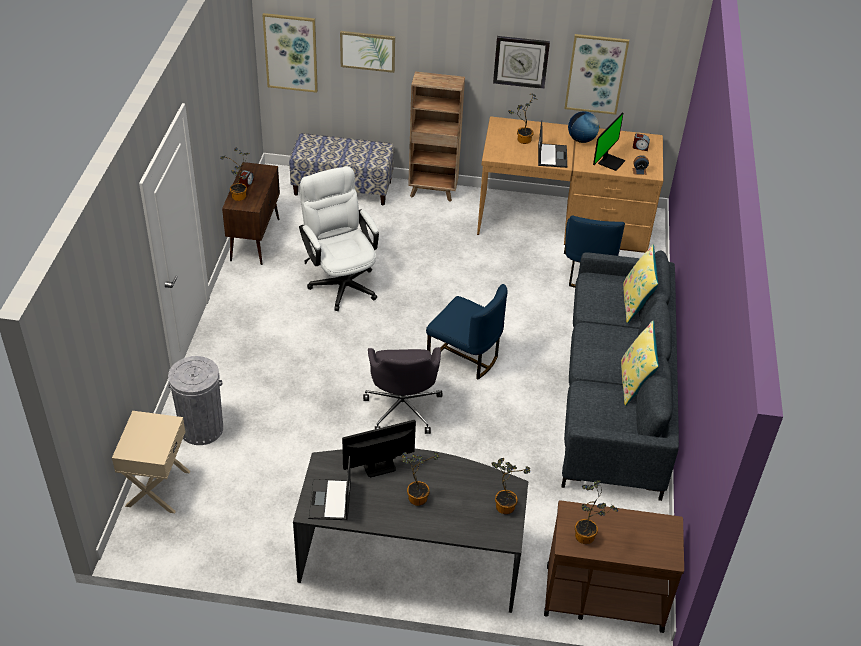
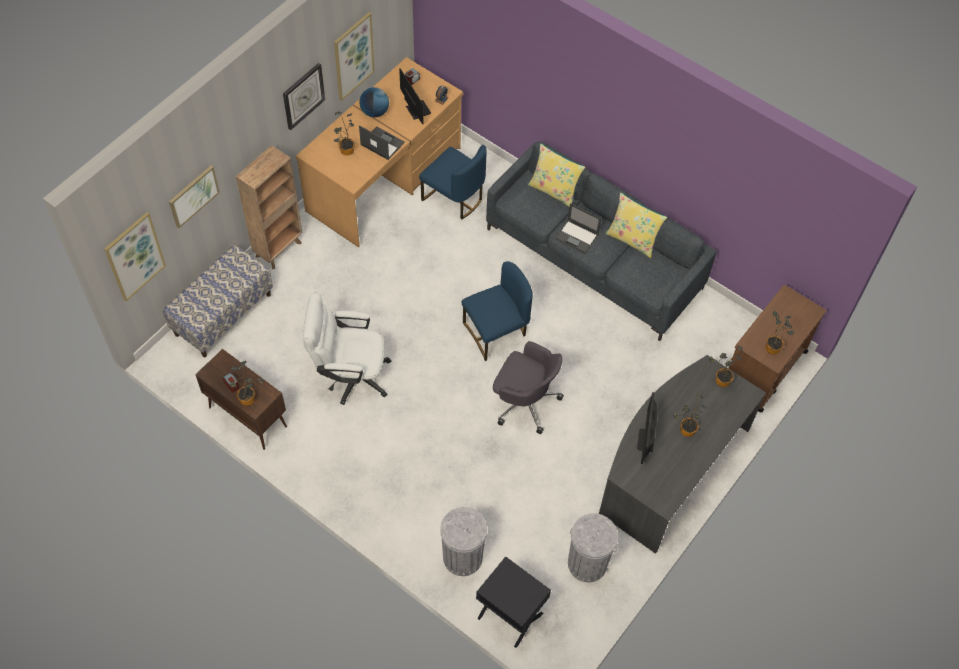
camera: 60 degrees left, 15 degrees up
beige nightstand [112,411,190,513] -> black nightstand [476,557,551,648]
laptop [308,456,351,520] -> laptop moved to [555,203,601,254]
none -> grey trash can [568,513,618,582]

